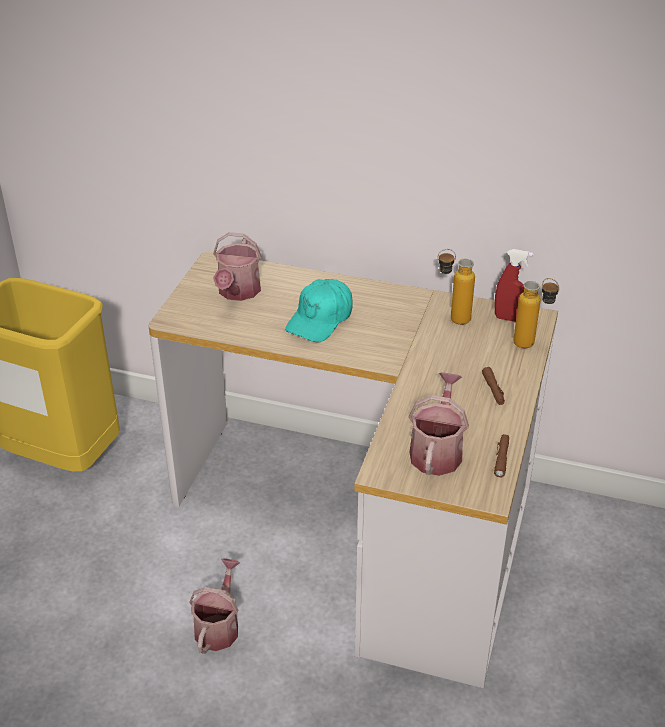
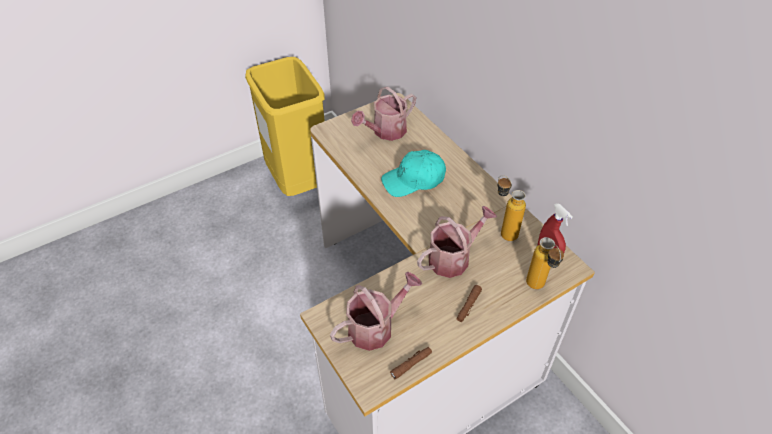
camera: 40 degrees right, 10 degrees up
watering can [189,559,240,654] -> watering can moved to [417,206,497,278]

